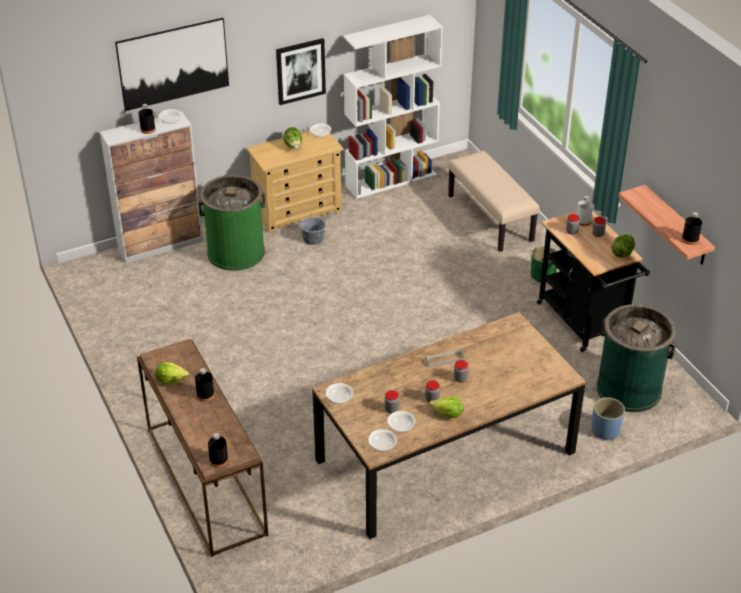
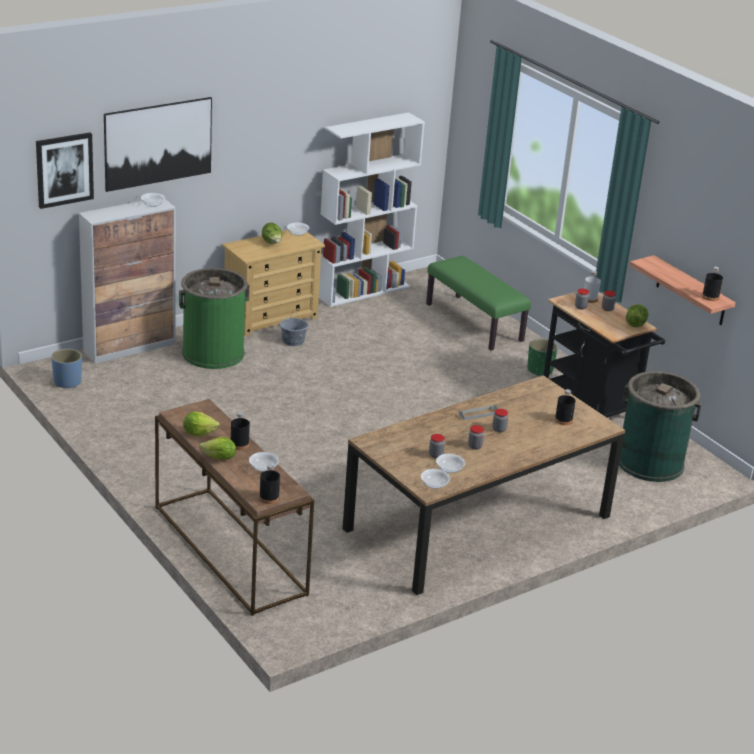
camera: 10 degrees left, 10 degrees down
black bottle [138,104,156,134] -> black bottle moved to [555,389,576,425]
picture [276,38,326,105] -> picture moved to [36,132,94,209]
bowl [326,383,353,404] -> bowl moved to [249,452,279,472]
lettuce [429,396,463,418] -> lettuce moved to [199,437,236,460]
beige bench [448,151,540,252] -> green bench [426,256,531,351]
blue planter [592,397,625,440] -> blue planter moved to [51,349,82,388]

